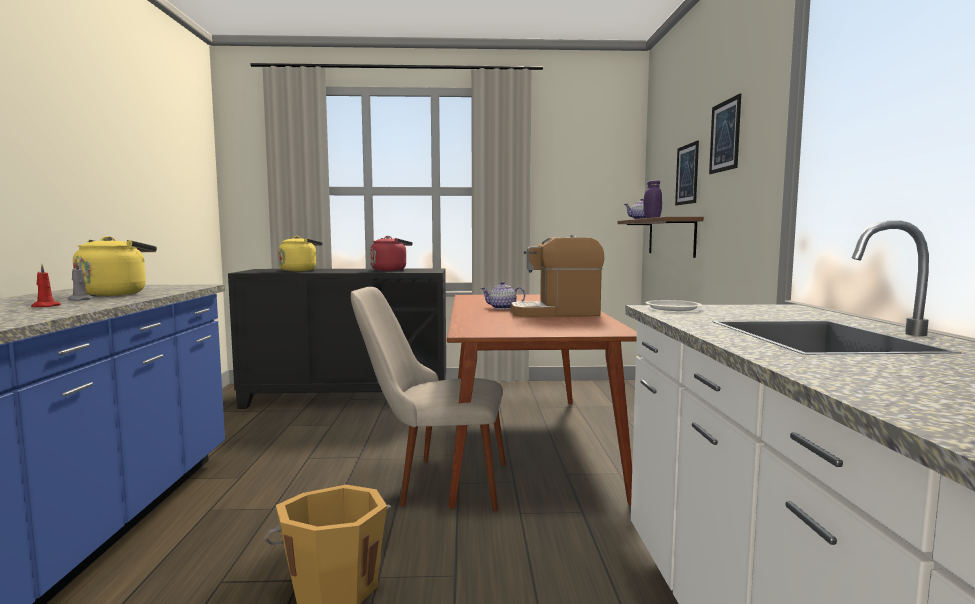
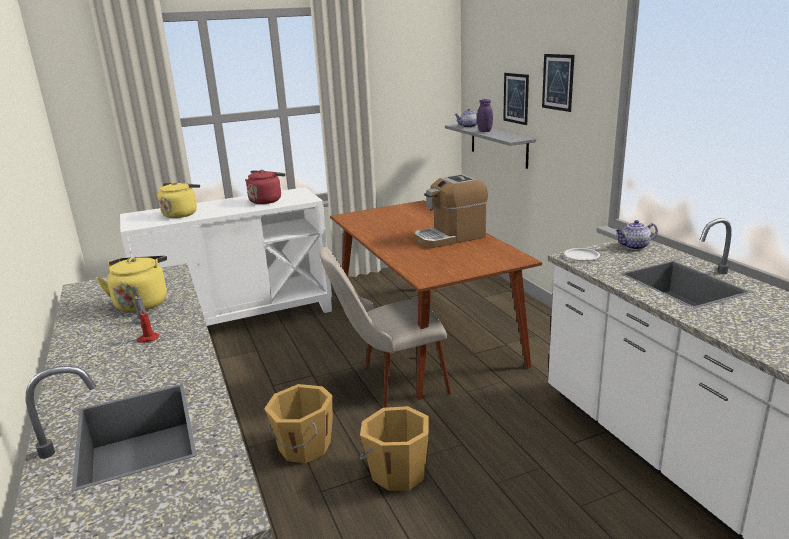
camera: 20 degrees left, 15 degrees up
black cabinet [228,268,446,409] -> white cabinet [120,187,332,326]
teapot [480,281,525,309] -> teapot moved to [615,220,658,250]
brown shelf [618,217,704,258] -> grey shelf [445,124,536,169]
none -> orange bucket [264,384,333,463]

